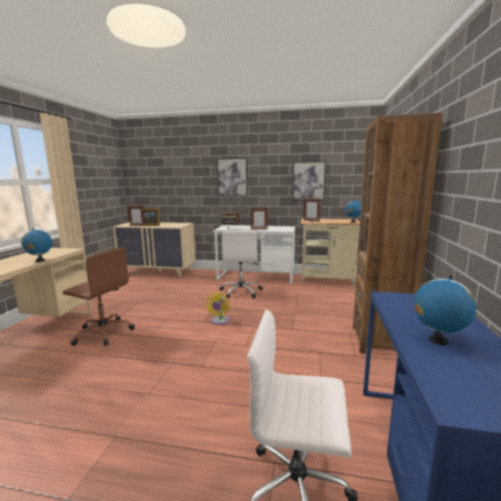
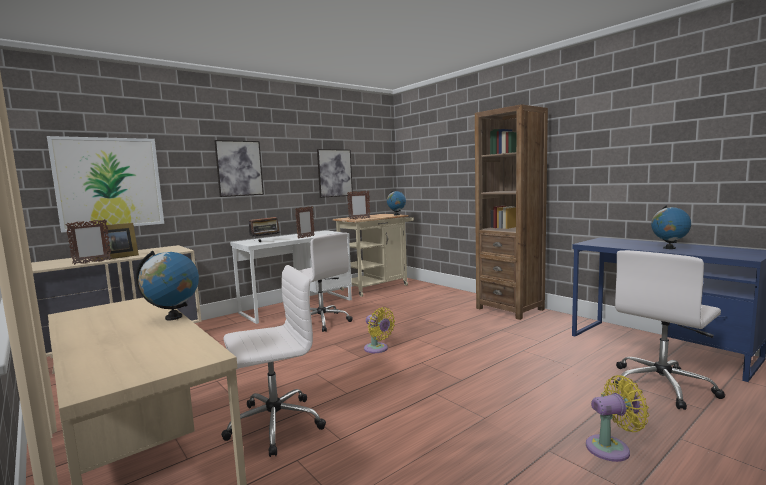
camera: 50 degrees left, 5 degrees down
brown office chair [63,247,135,346] -> white office chair [221,265,326,457]
none -> picture [47,136,164,233]
none -> yellow fan [586,375,649,462]

